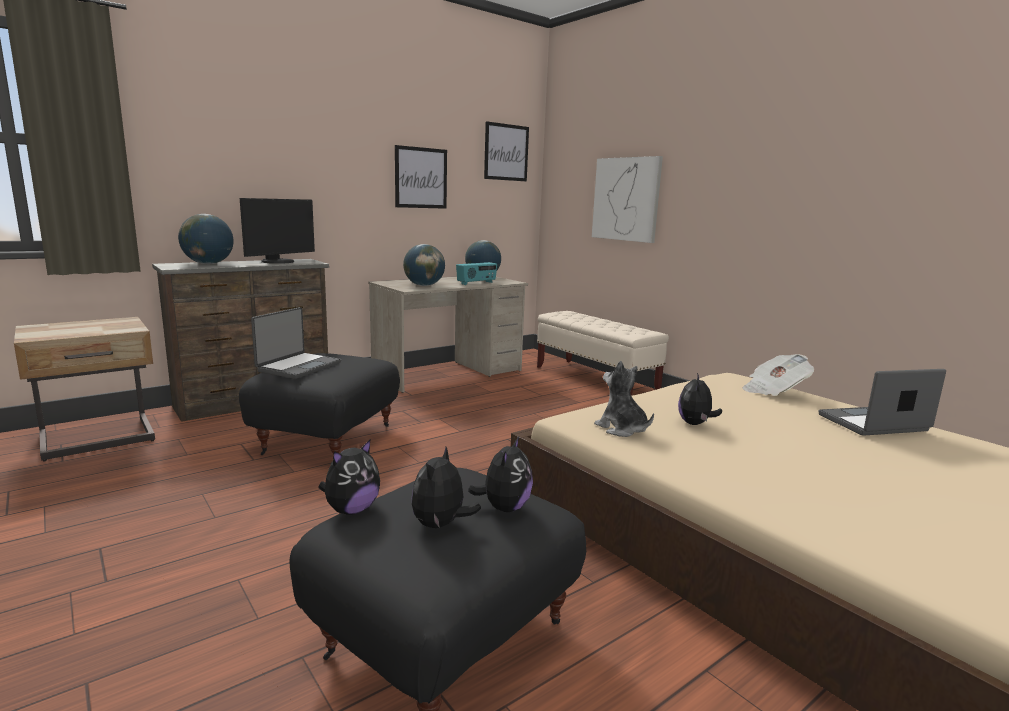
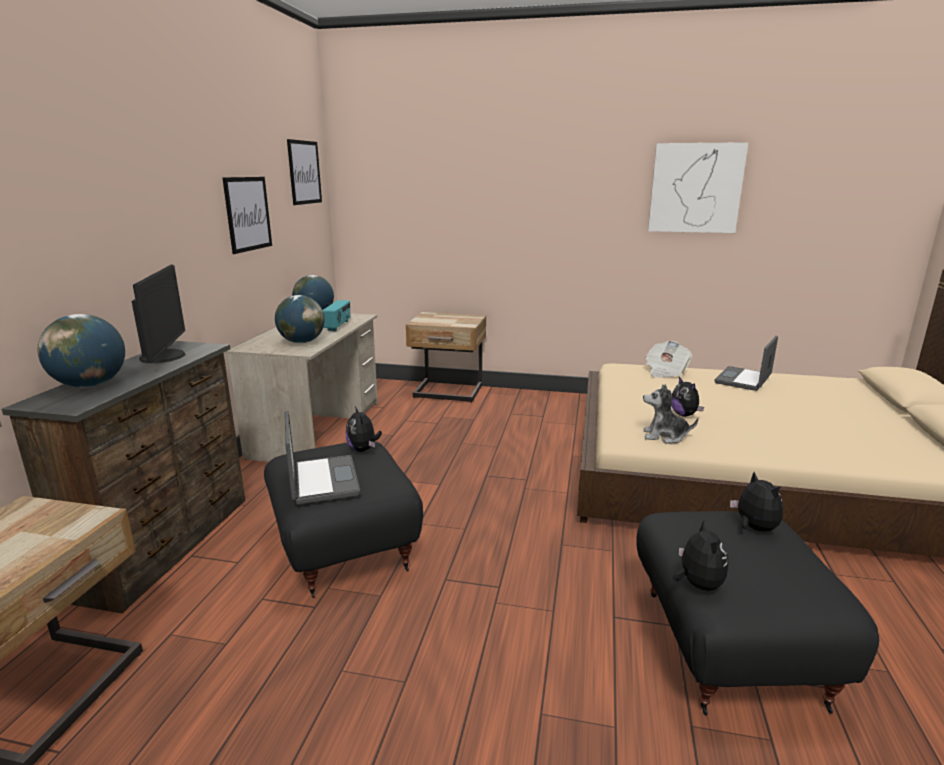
camera: 40 degrees left, 5 degrees up
plush toy [412,447,481,528] -> plush toy moved to [346,406,382,452]
beige bench [537,311,669,396] -> beige nightstand [406,312,486,403]
picture [592,156,663,243] -> picture moved to [648,142,749,233]

